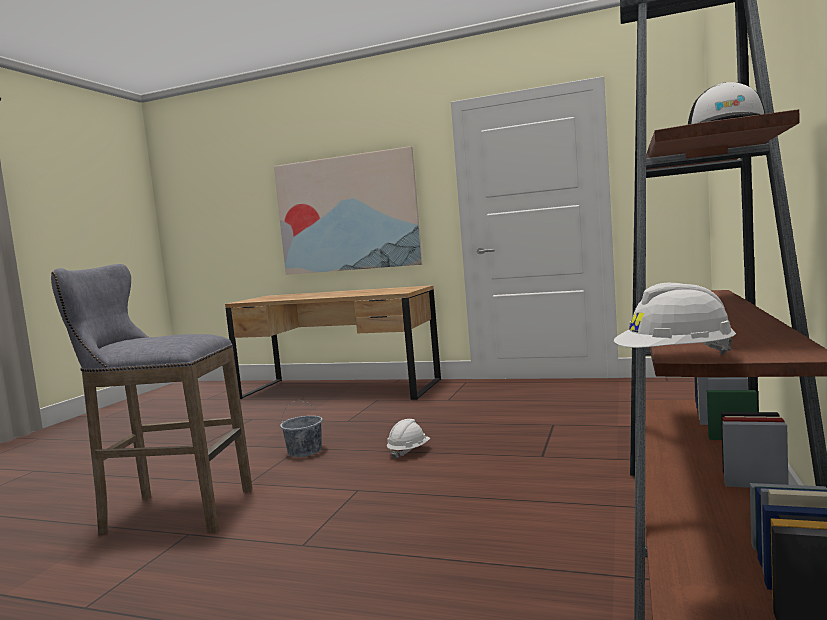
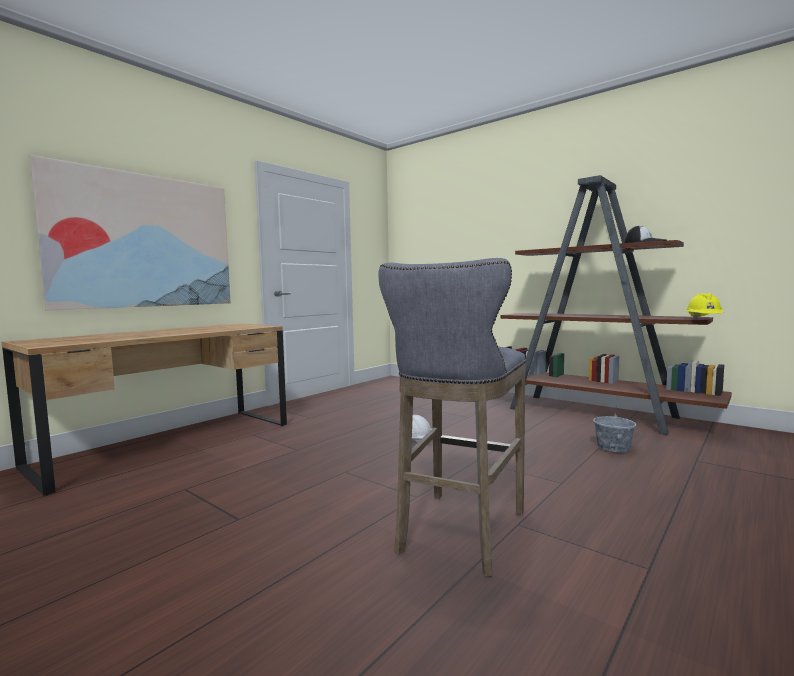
camera: 70 degrees left, 0 degrees up
grey bucket [280,400,323,457] -> grey bucket moved to [593,406,636,453]
white hard hat [614,283,736,355] -> yellow hard hat [686,293,724,319]

